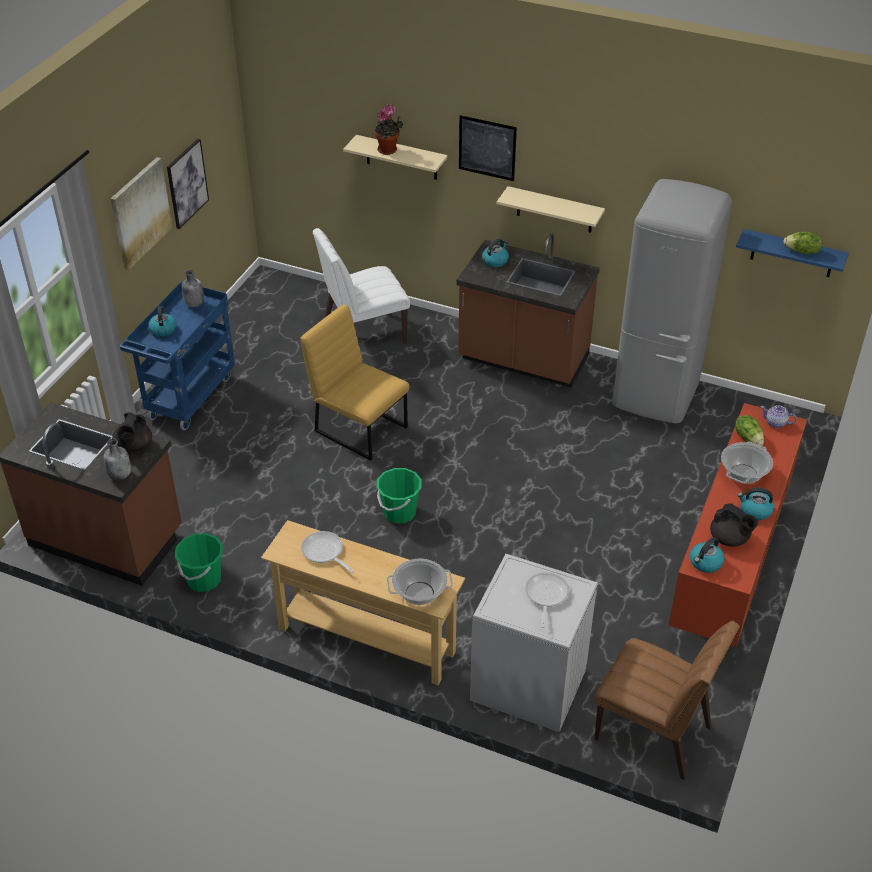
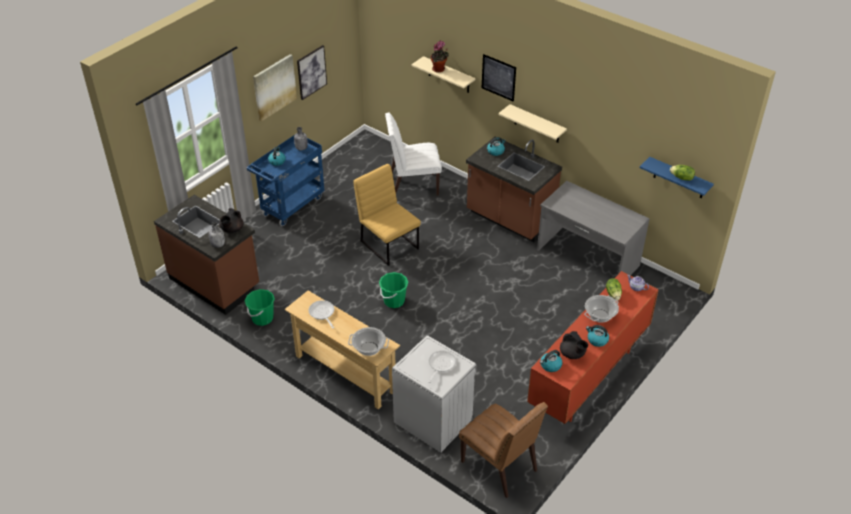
camera: 15 degrees right, 0 degrees up
grey fridge [612,179,732,423] -> grey desk [537,181,650,275]

